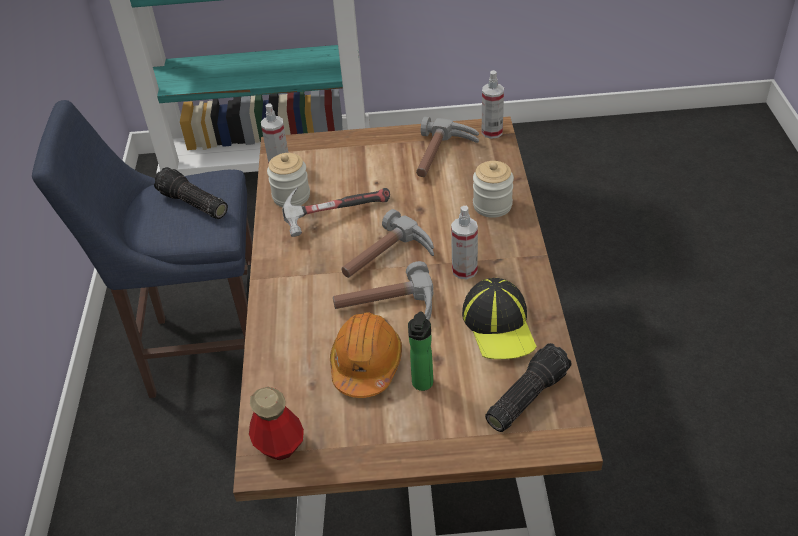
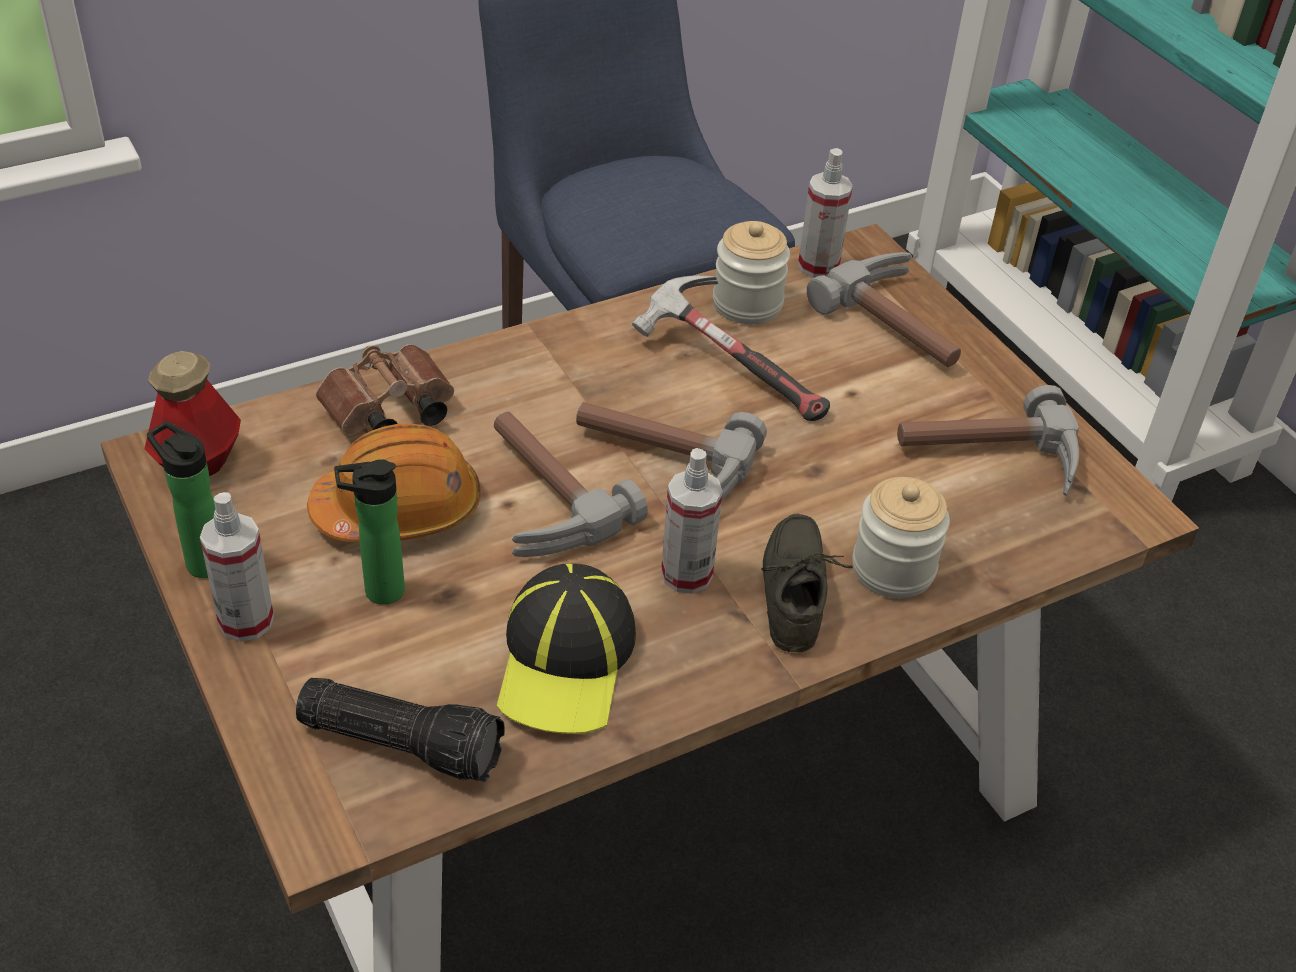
camera: 60 degrees right, 0 degrees up
flashlight [154,167,228,219] -> none
cap [462,278,537,359] -> cap turned 45 degrees counterclockwise [497,563,636,734]
spray bottle [482,70,504,139] -> spray bottle moved to [200,492,274,642]
none -> bottle [147,421,215,578]
none -> brown binoculars [316,344,454,435]
none -> grey shoe [761,513,853,652]
none -> hammer [807,252,961,367]

